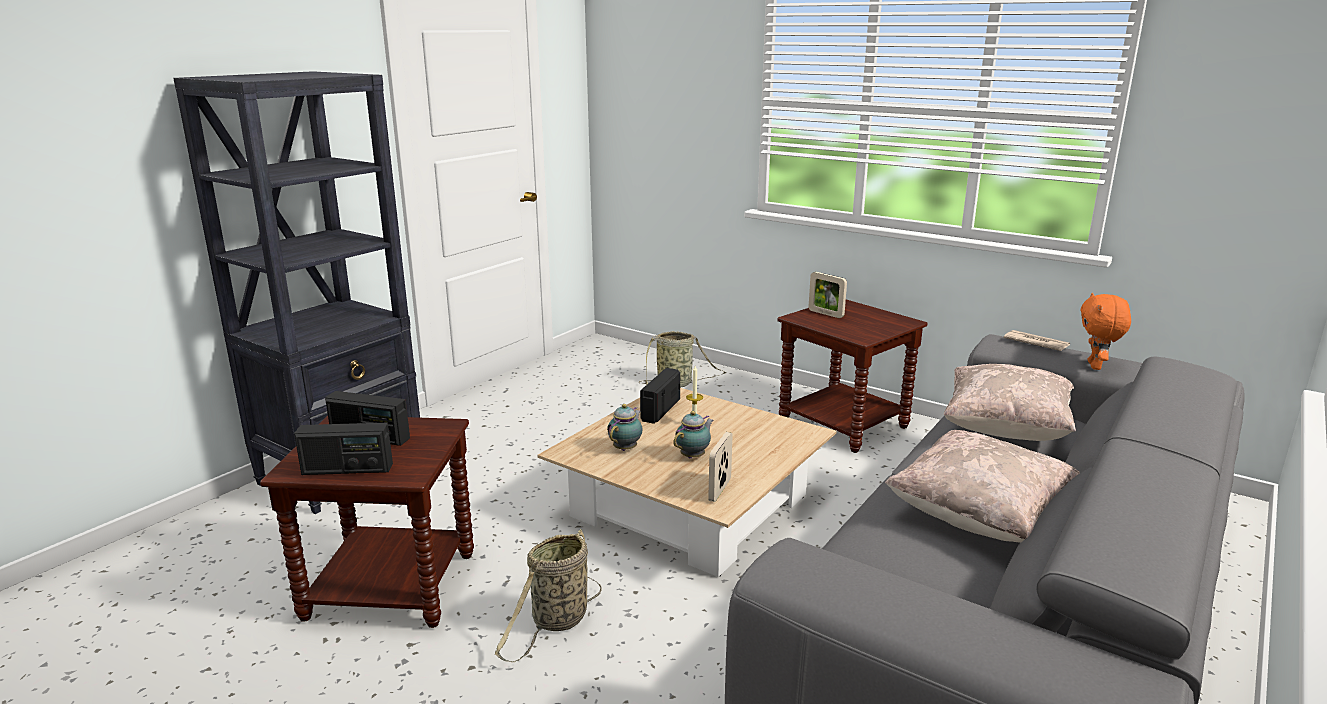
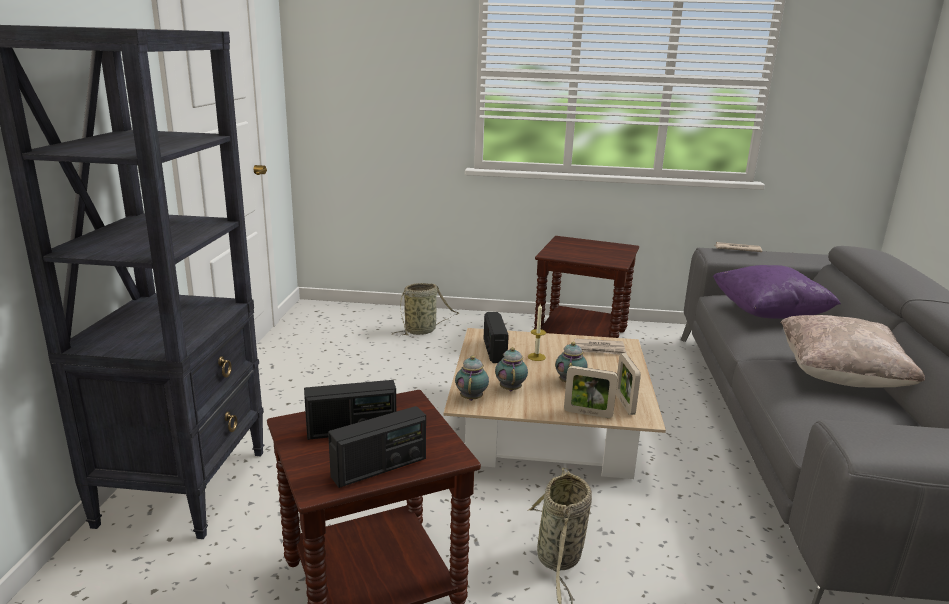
camera: 30 degrees left, 0 degrees up
picture frame [809,272,847,318] -> picture frame moved to [564,366,618,418]
beige pillow [944,364,1076,441] -> purple pillow [713,265,841,319]
orange plush toy [1080,293,1131,370] -> none
none -> teapot [455,356,489,401]
none -> newspaper [575,338,627,355]

